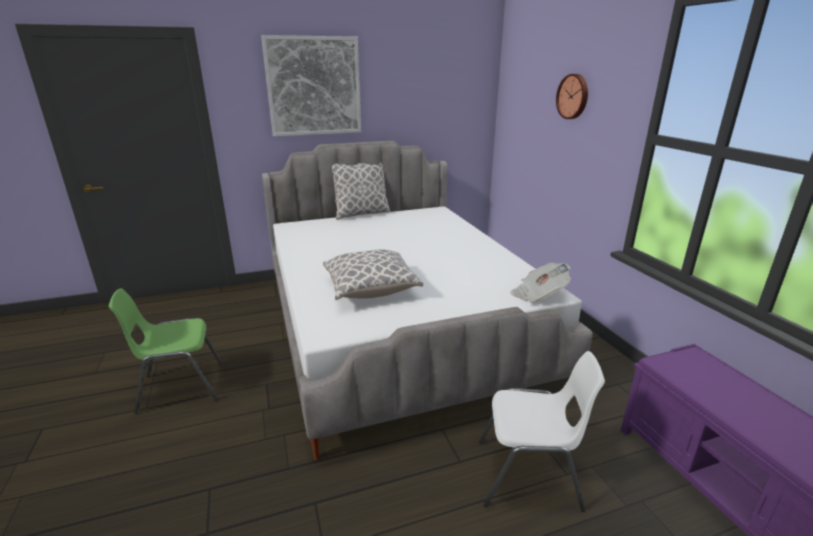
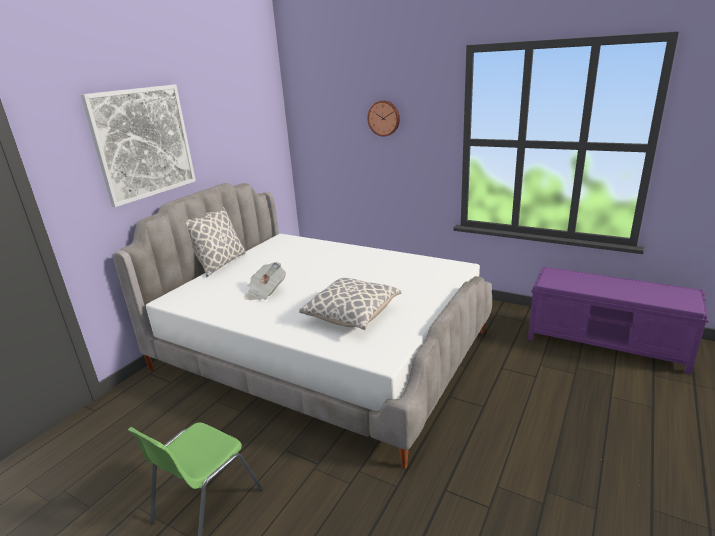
camera: 40 degrees left, 0 degrees up
white chair [479,351,605,512] -> none
newspaper [511,262,571,303] -> newspaper moved to [244,262,286,300]

